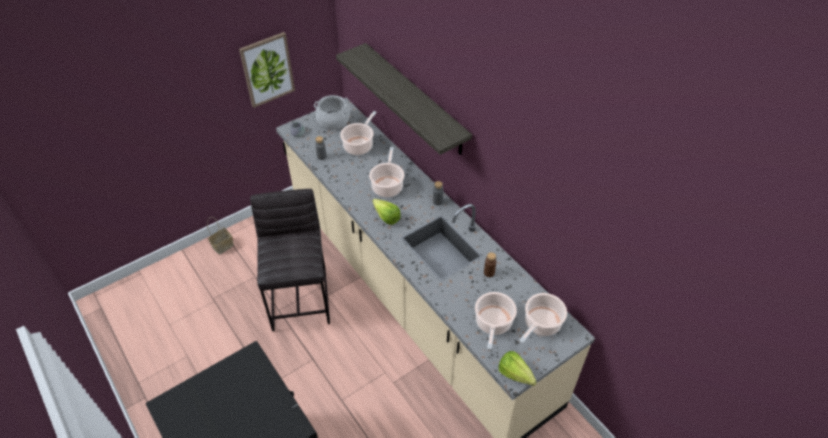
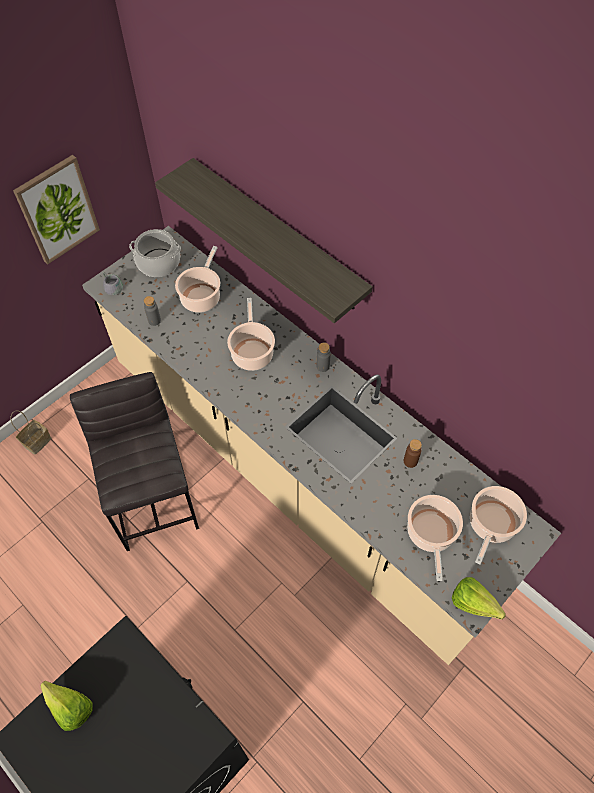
camera: 10 degrees left, 10 degrees up
lettuce [372,199,401,225] -> lettuce moved to [41,681,93,731]

